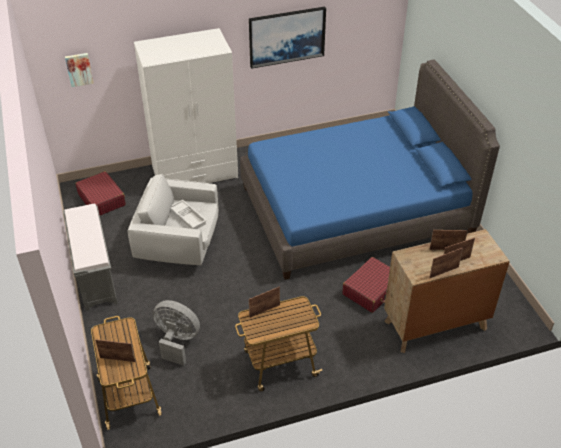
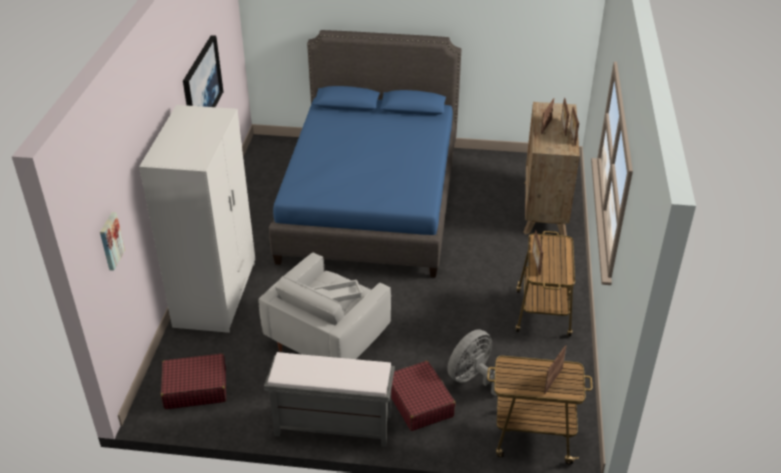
camera: 65 degrees left, 5 degrees down
red suitcase [342,257,390,313] -> red suitcase moved to [391,361,456,431]

